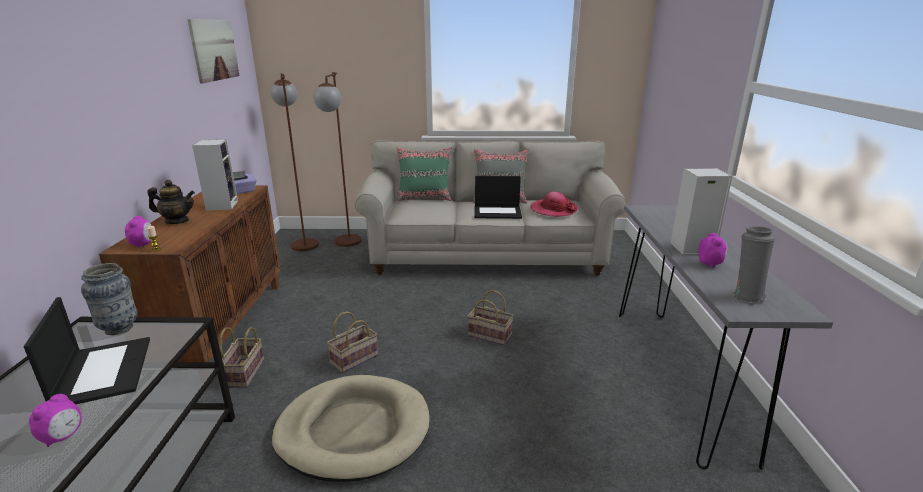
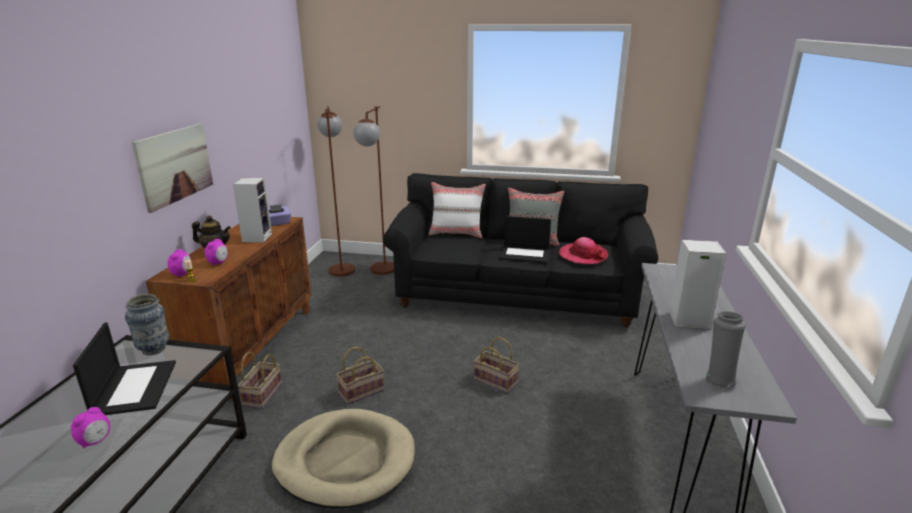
camera: 10 degrees right, 0 degrees up
picture [187,19,240,83] -> picture moved to [132,123,213,213]
beige sofa [355,140,627,276] -> black sofa [383,173,658,327]
green pillow [396,147,452,201] -> white pillow [429,182,486,238]
alarm clock [698,233,727,268] -> alarm clock moved to [204,239,228,266]

